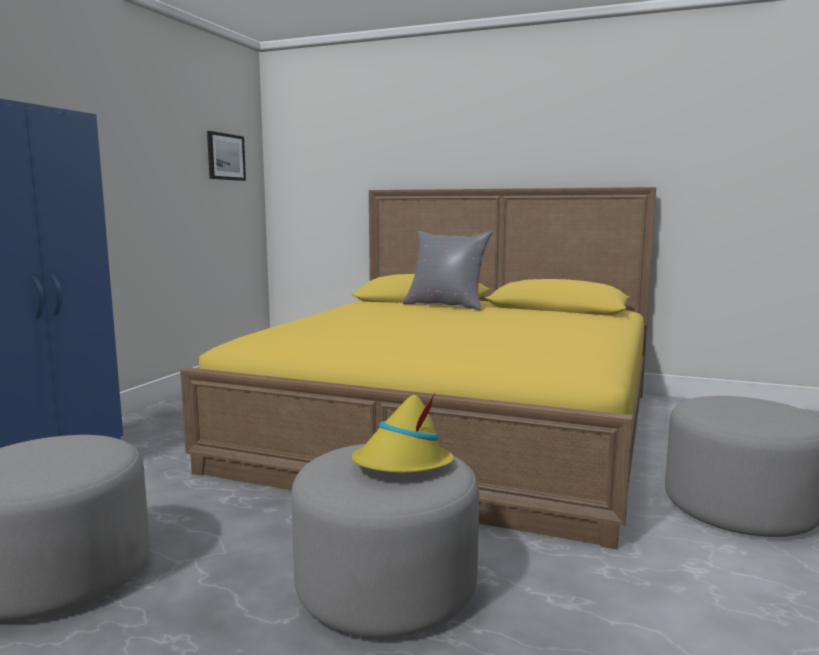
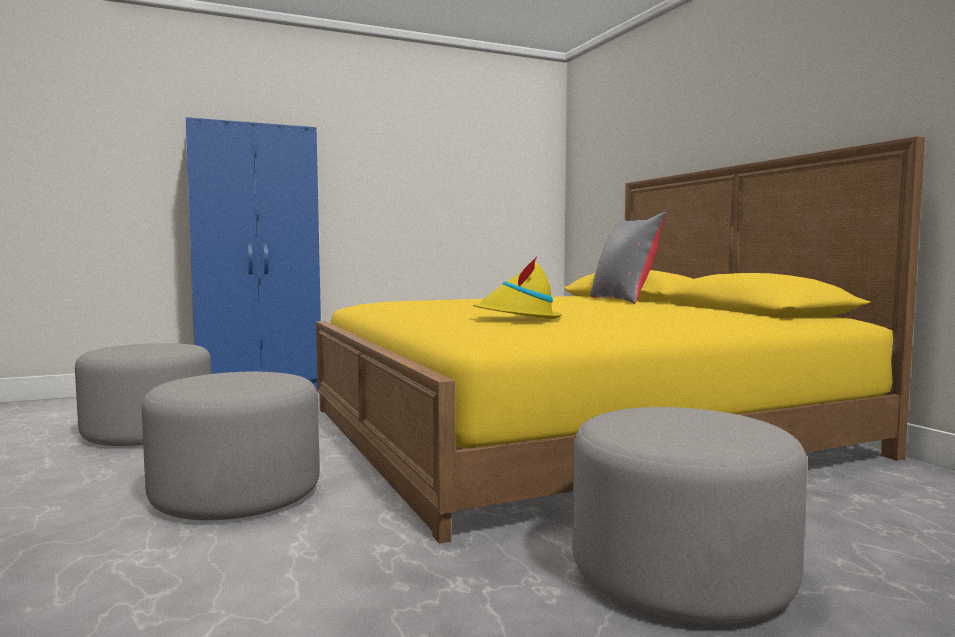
camera: 45 degrees right, 5 degrees down
picture [207,131,246,181] -> none
yellow hat [351,392,454,473] -> yellow hat moved to [473,257,562,319]

